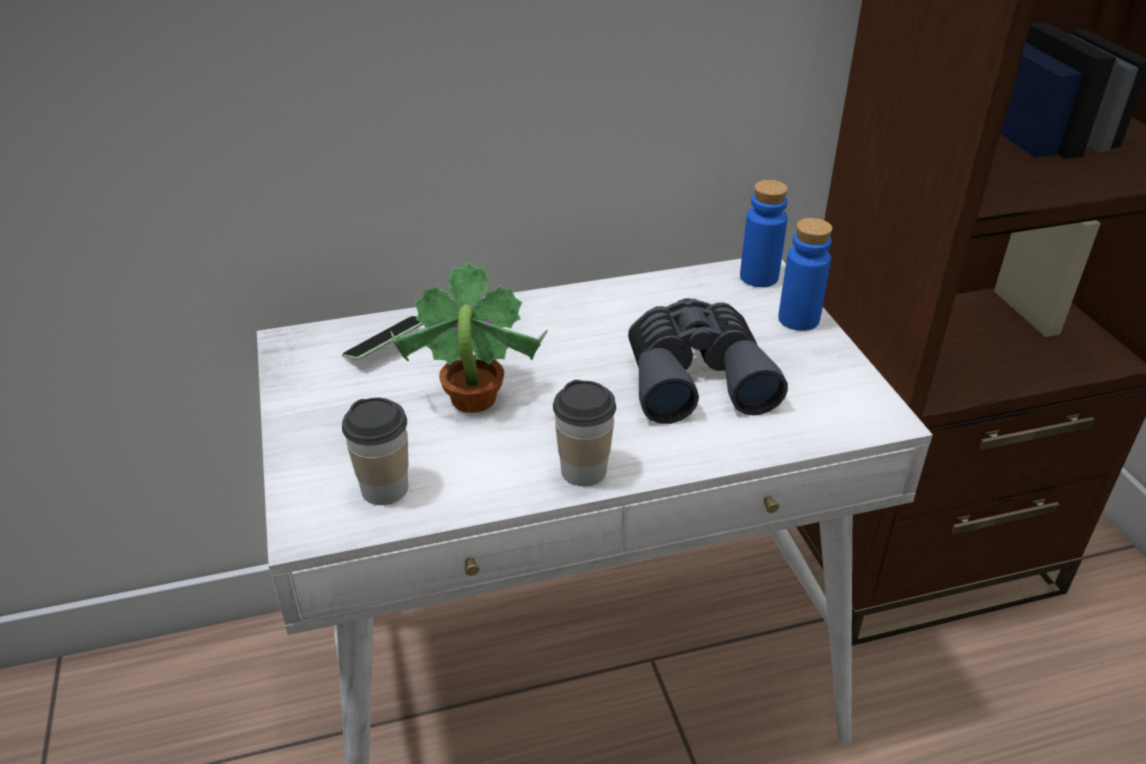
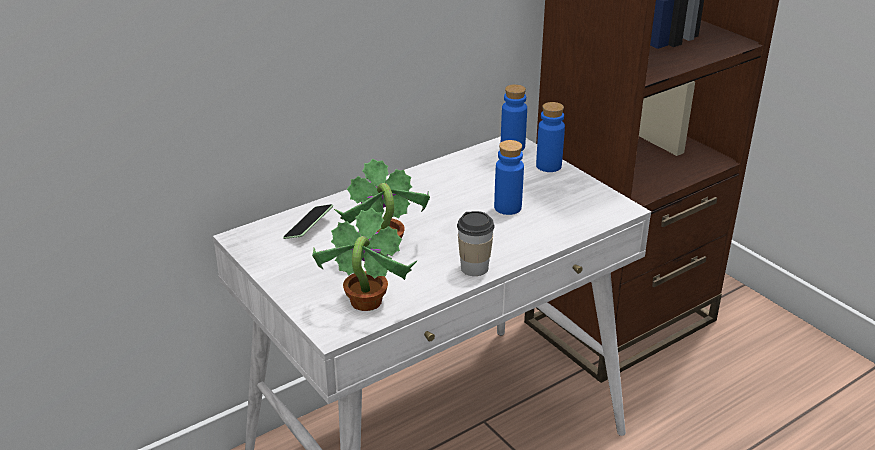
camera: 20 degrees left, 5 degrees down
cup [342,398,408,505] -> potted plant [312,208,418,311]
grey binoculars [628,298,788,424] -> blue bottle [494,140,524,215]

